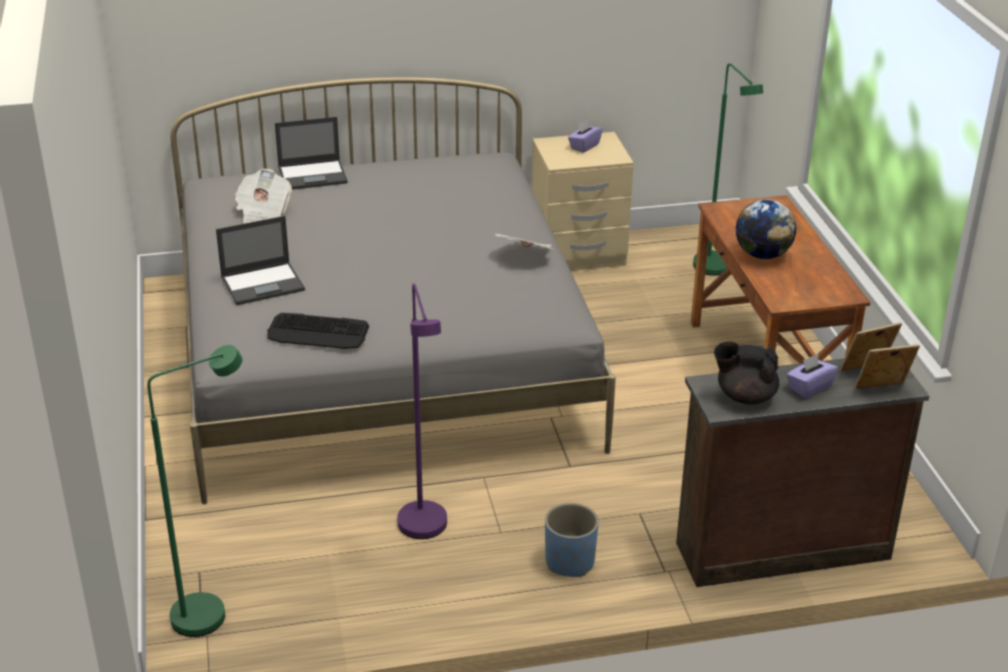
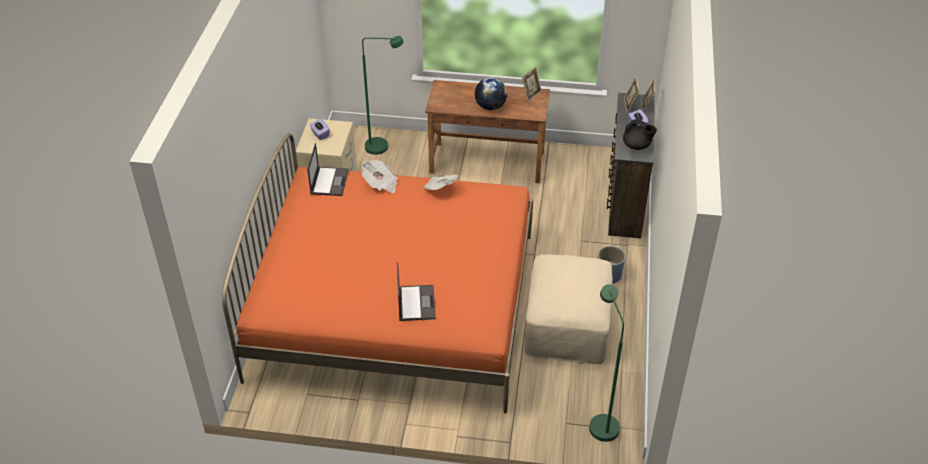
camera: 70 degrees left, 10 degrees up
grey bed [170,77,616,504] -> orange bed [222,133,533,413]
newspaper [234,169,292,224] -> newspaper moved to [362,160,398,193]
keyboard [267,313,369,349] -> none
laptop [275,117,348,190] -> laptop moved to [307,143,349,196]
purple floor lamp [397,283,447,539] -> beige ottoman [525,254,613,364]
black teapot [714,341,779,405] -> black teapot turned 90 degrees counterclockwise [623,119,657,150]
none -> picture frame [522,67,541,102]

